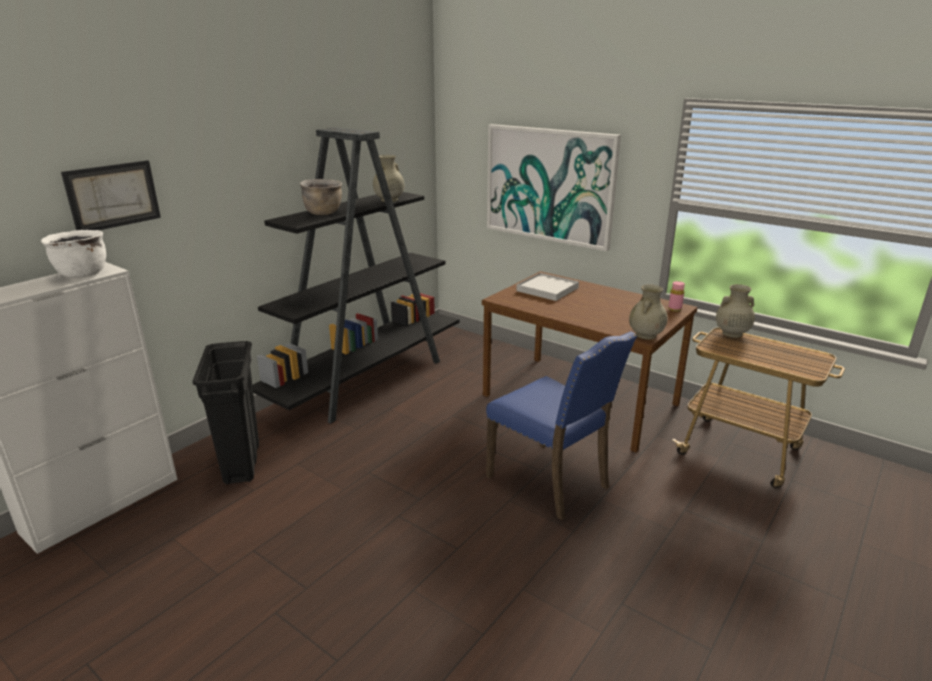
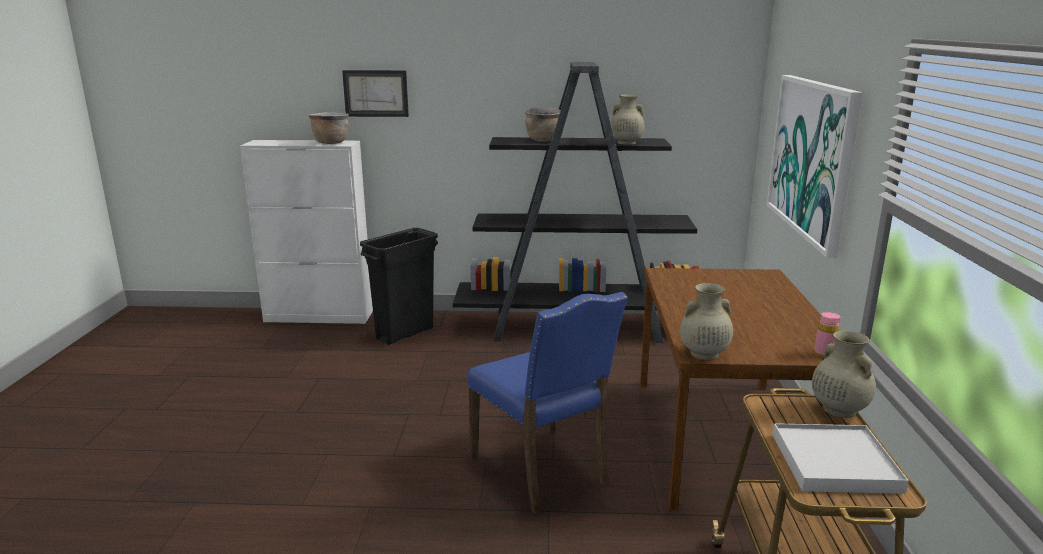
camera: 55 degrees right, 5 degrees down
white cooking pot [41,230,106,278] -> brown cooking pot [308,112,349,144]
blue chair [486,331,637,520] -> blue chair turned 45 degrees counterclockwise [467,292,628,515]
white tray [516,273,579,301] -> white tray moved to [773,423,909,494]

